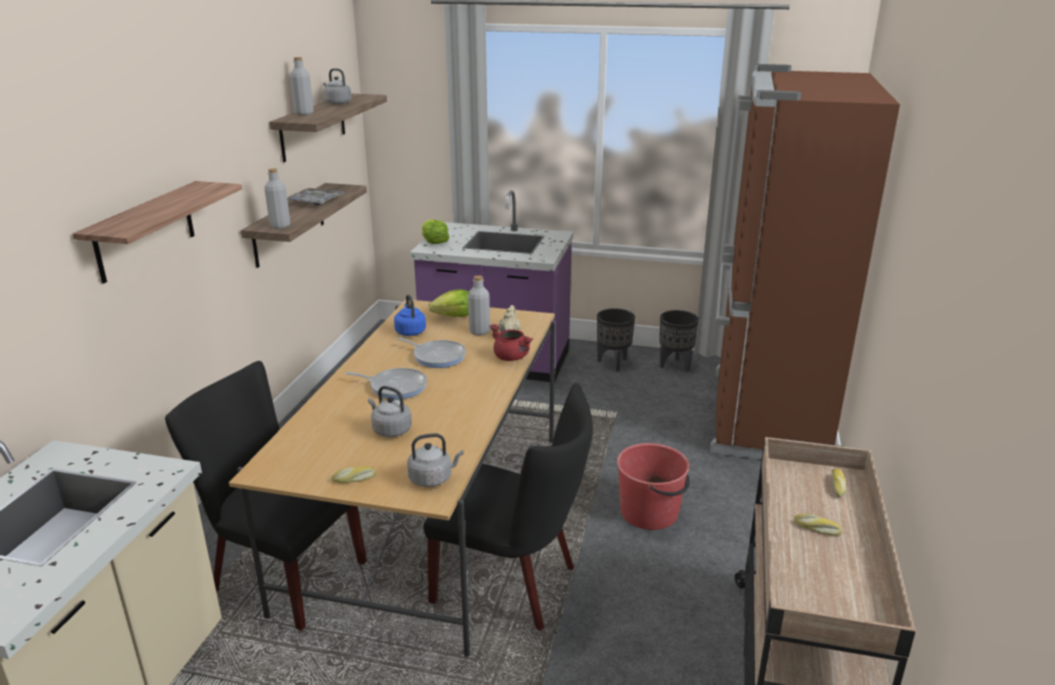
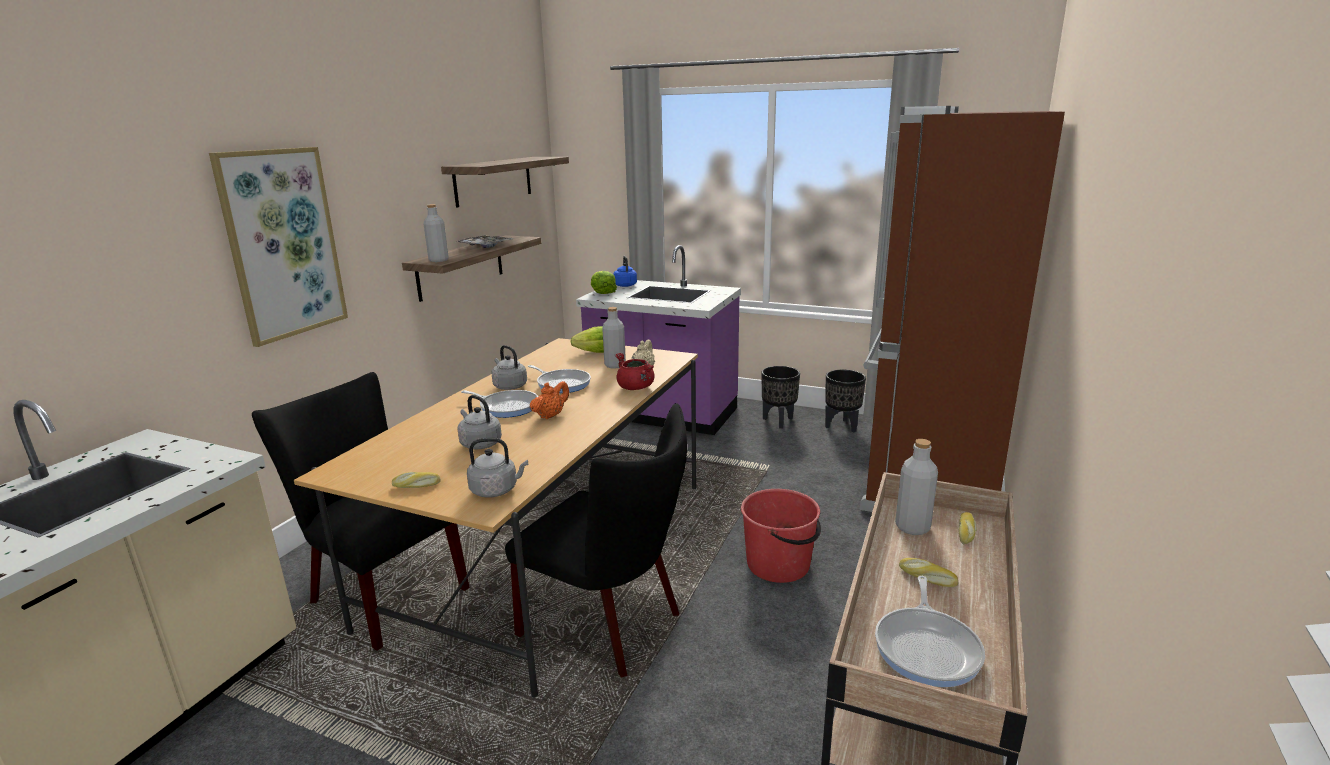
camera: 10 degrees right, 5 degrees down
shelf [73,181,242,283] -> picture [209,147,348,347]
grey bottle [290,57,313,115] -> grey bottle moved to [895,439,938,535]
grey kettle [323,68,352,105] -> grey kettle moved to [491,345,527,390]
blue kettle [394,295,426,336] -> blue kettle moved to [613,256,637,287]
none -> orange teapot [530,381,569,419]
none -> frying pan [875,576,985,687]

